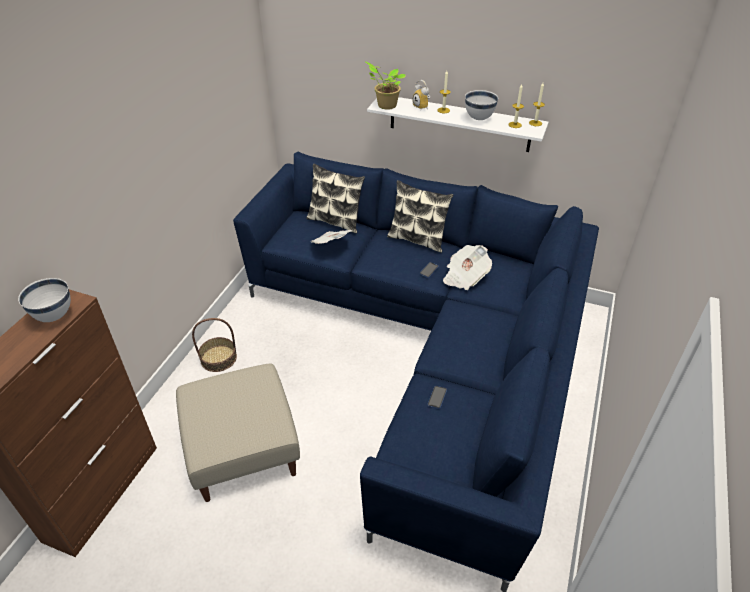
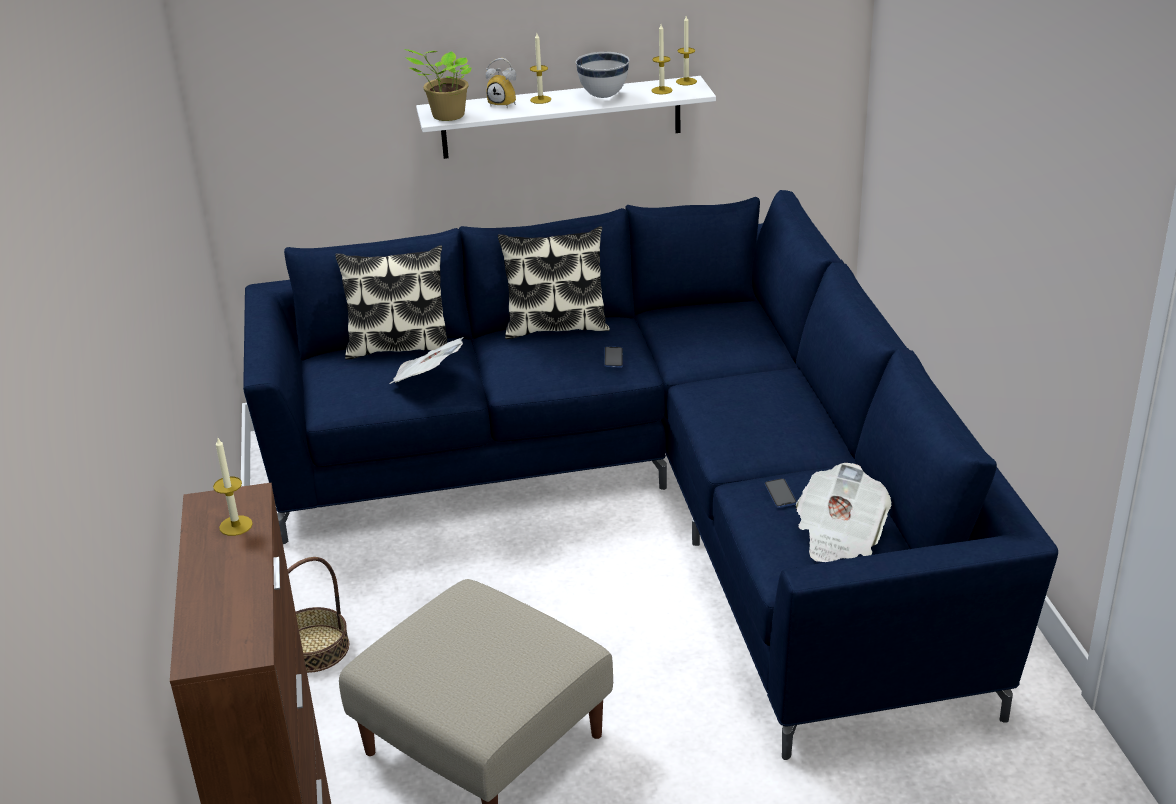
camera: 30 degrees left, 10 degrees down
white bowl [18,278,71,322] -> candle [213,438,253,536]
newspaper [443,245,492,290] -> newspaper moved to [796,463,892,562]

